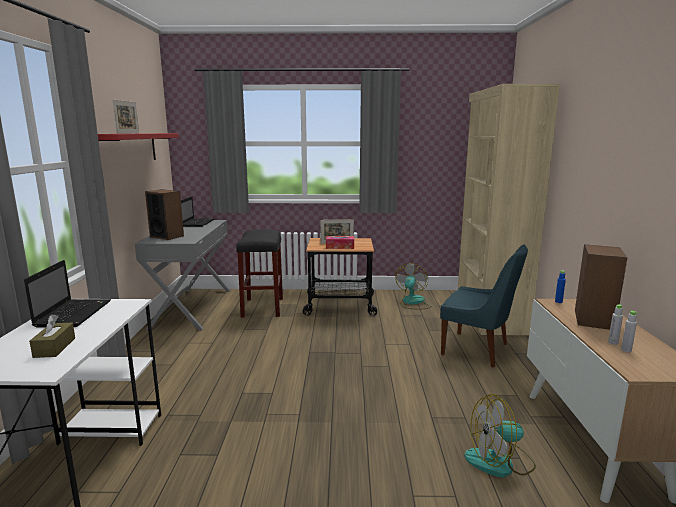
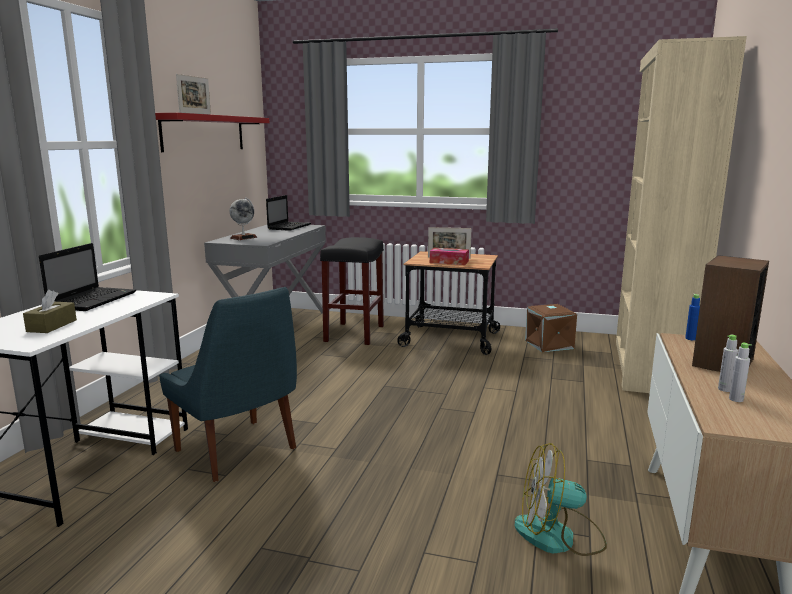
camera: 15 degrees right, 0 degrees up
speaker [145,189,184,240] -> globe [229,197,257,240]
fan [395,263,432,310] -> brown storage box [525,304,577,352]
blue chair [440,244,528,368] -> blue chair moved to [159,287,297,482]

